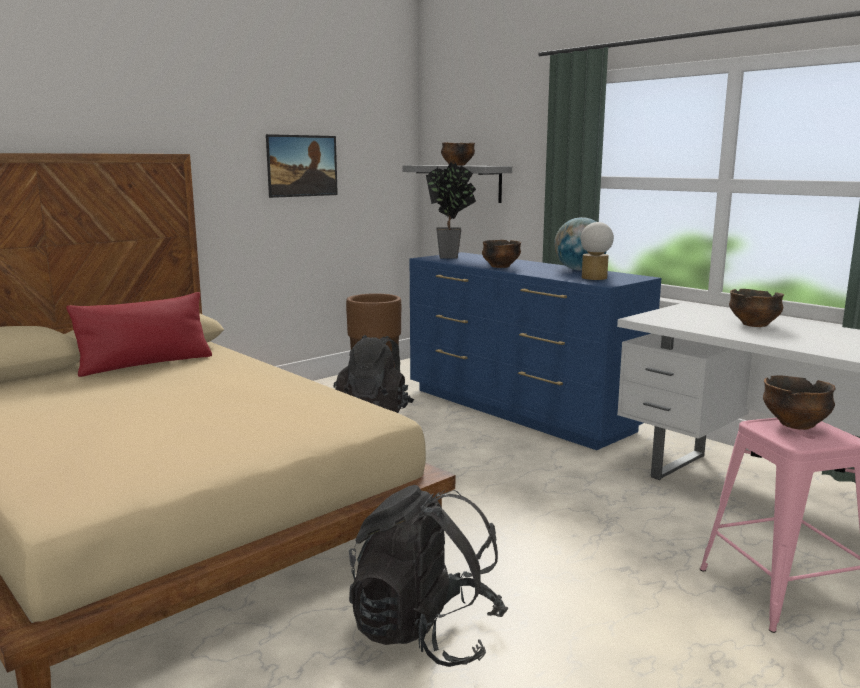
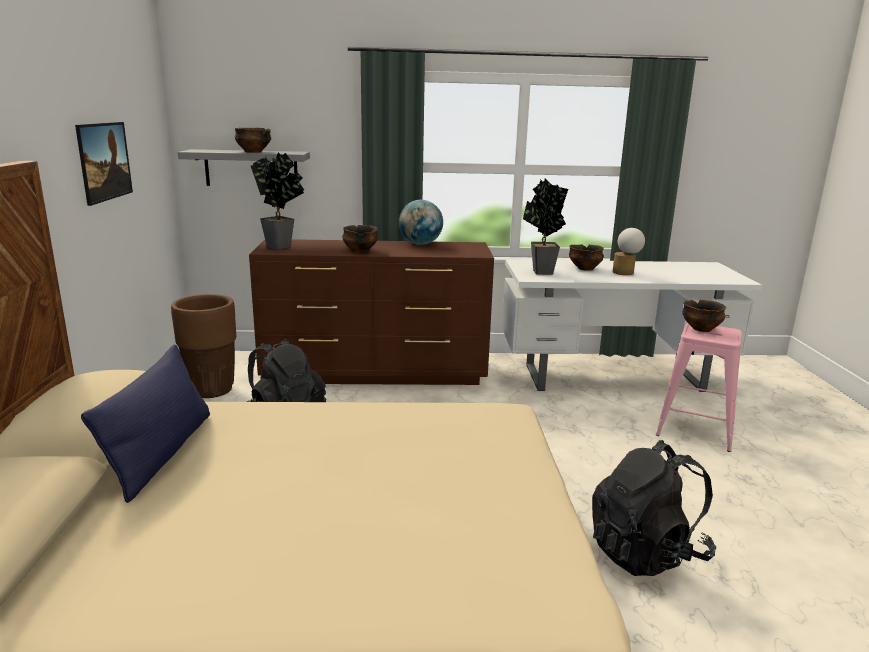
camera: 50 degrees left, 5 degrees up
red pillow [66,292,212,377] -> blue pillow [81,344,210,503]
blue dresser [410,252,661,450] -> brown dresser [249,239,494,385]
table lamp [581,222,614,280] -> table lamp moved to [613,228,645,275]
none -> potted plant [523,179,568,275]

